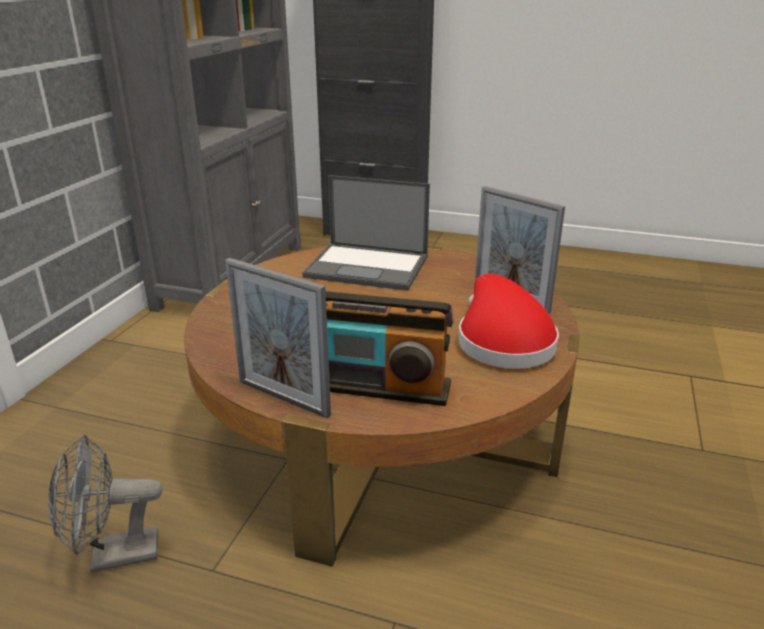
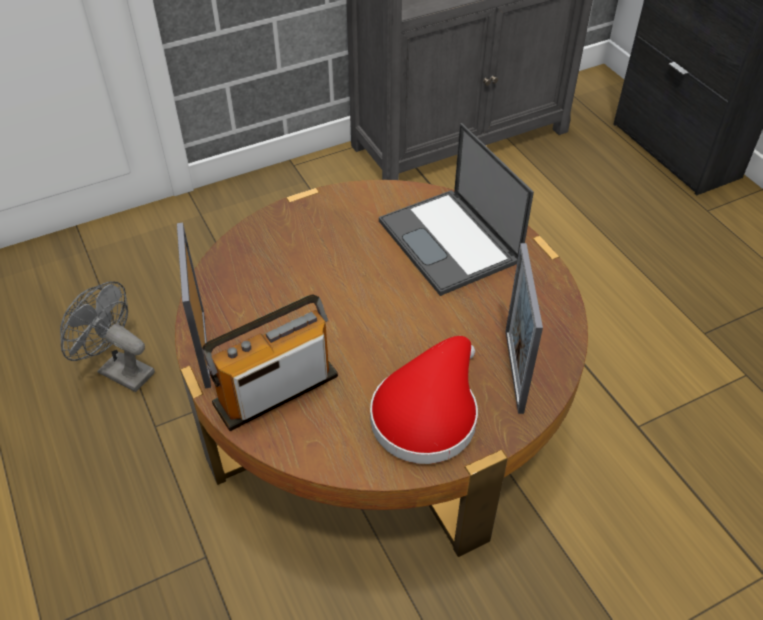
camera: 45 degrees right, 20 degrees up
radio [326,291,454,406] -> radio turned 90 degrees clockwise [202,295,338,431]

